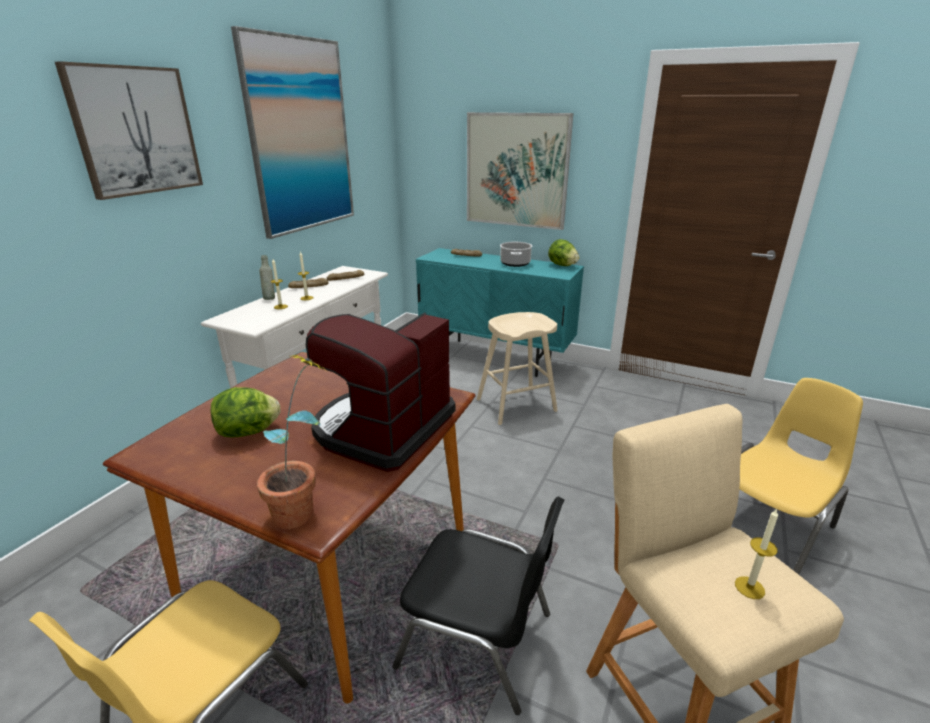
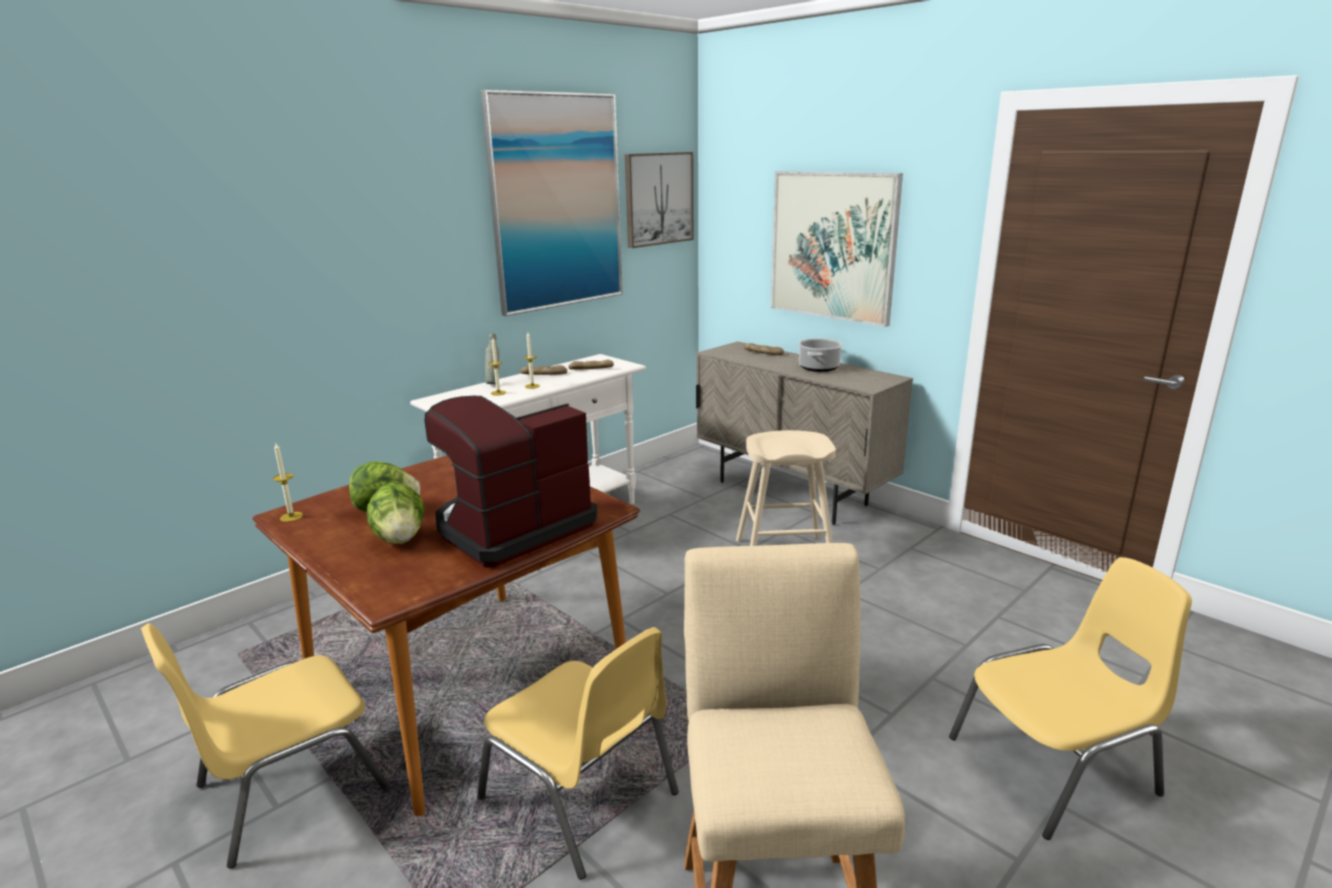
camera: 20 degrees right, 5 degrees down
picture [55,61,203,200] -> picture moved to [625,152,693,248]
potted plant [257,355,330,529] -> none
black chair [393,497,564,715] -> yellow chair [477,627,679,880]
turquoise cabinet [416,248,584,377] -> beige cabinet [696,341,913,525]
lettuce [548,239,579,266] -> lettuce moved to [367,482,425,544]
candle [735,508,778,599] -> candle moved to [273,443,303,522]

